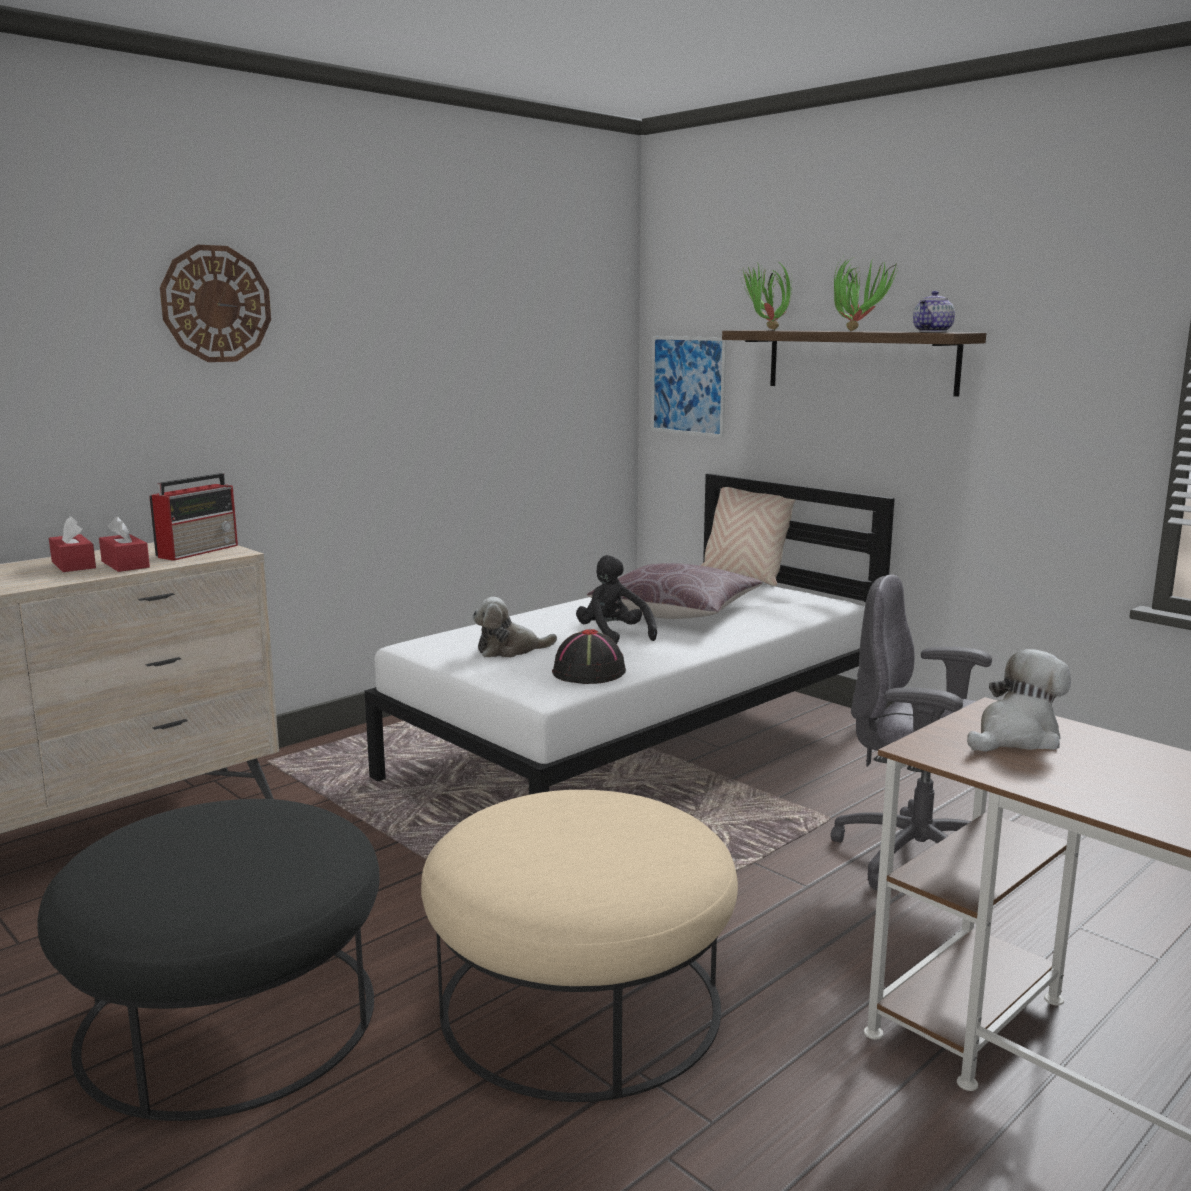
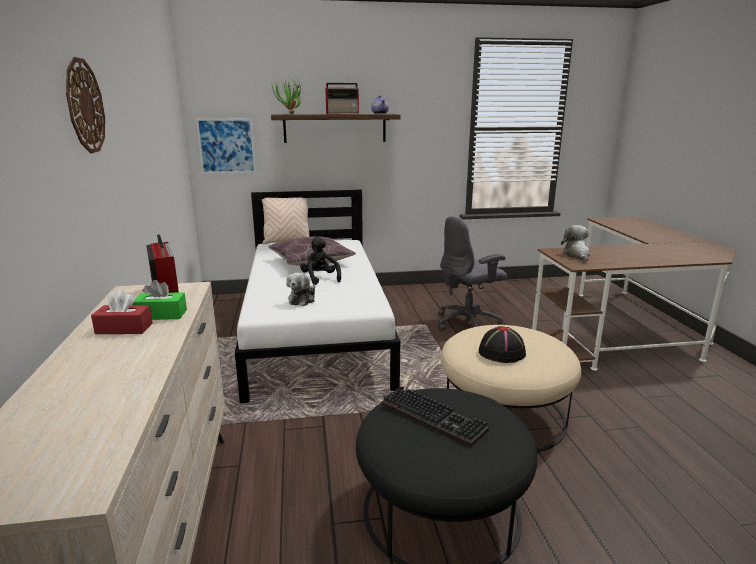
camera: 55 degrees left, 5 degrees up
red tissue box [99,516,150,572] -> green tissue box [132,280,187,320]
black hat [552,629,626,684] -> black hat moved to [479,326,526,363]
black plush toy [576,555,657,644] -> black plush toy turned 60 degrees clockwise [300,237,341,285]
potted plant [834,254,898,331] -> radio [325,83,359,115]
none -> keyboard [382,386,489,446]

